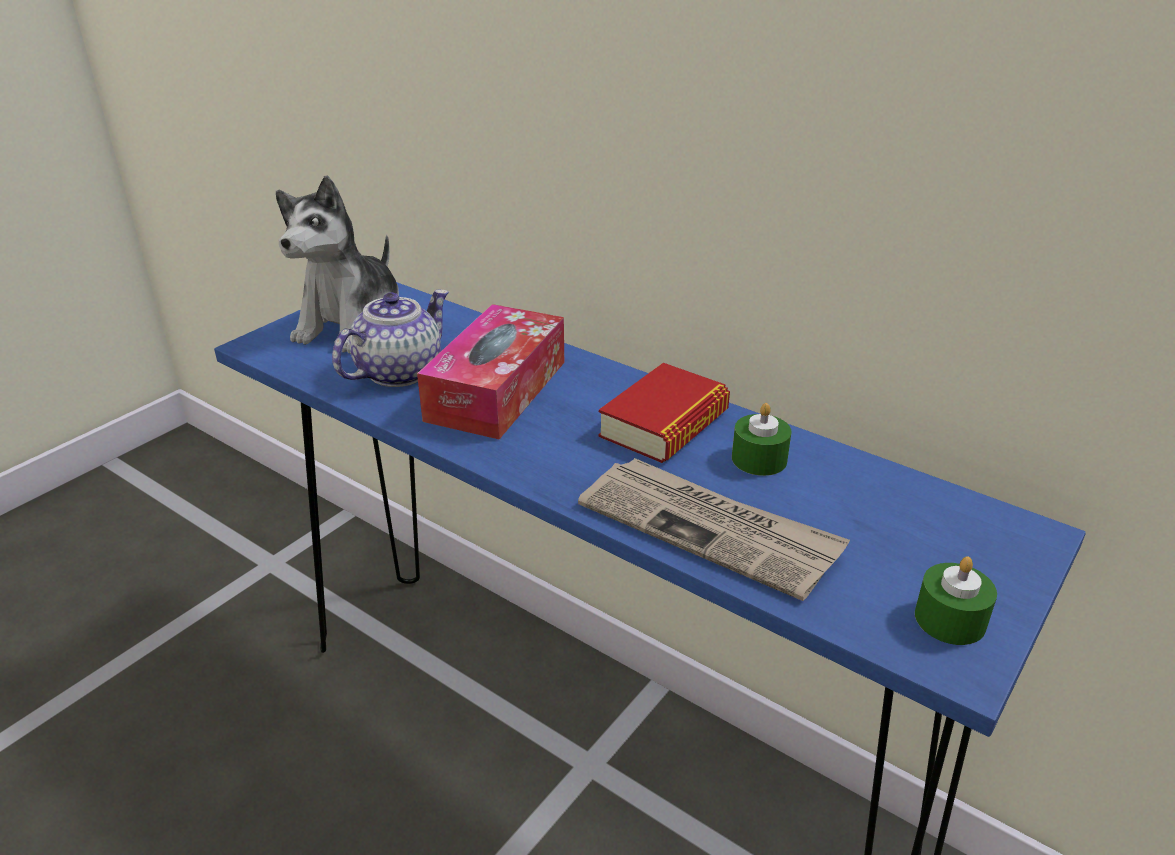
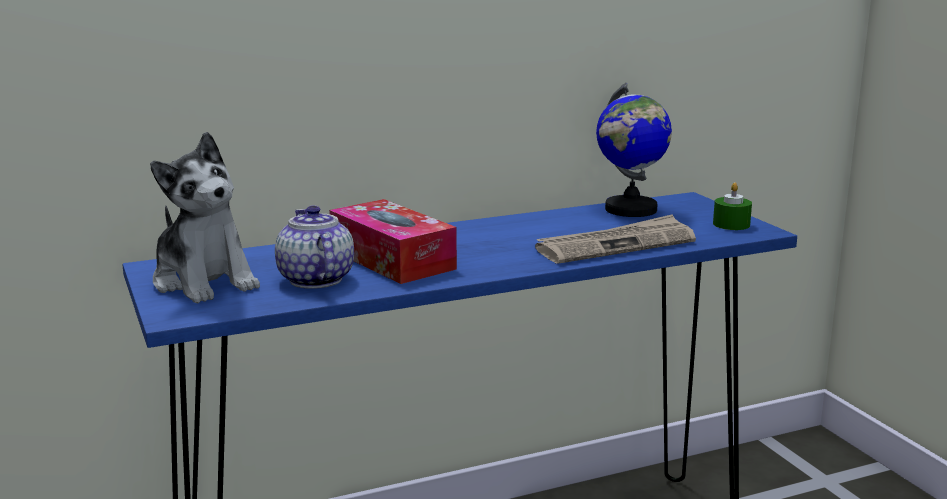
camera: 60 degrees left, 15 degrees down
book [598,363,730,463] -> none
green candle [732,403,792,476] -> none
none -> globe [596,83,672,217]

